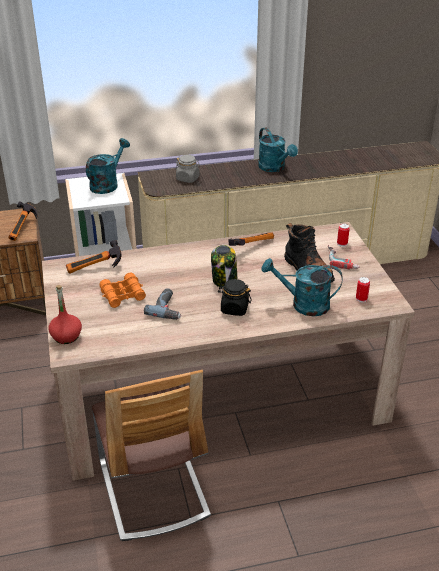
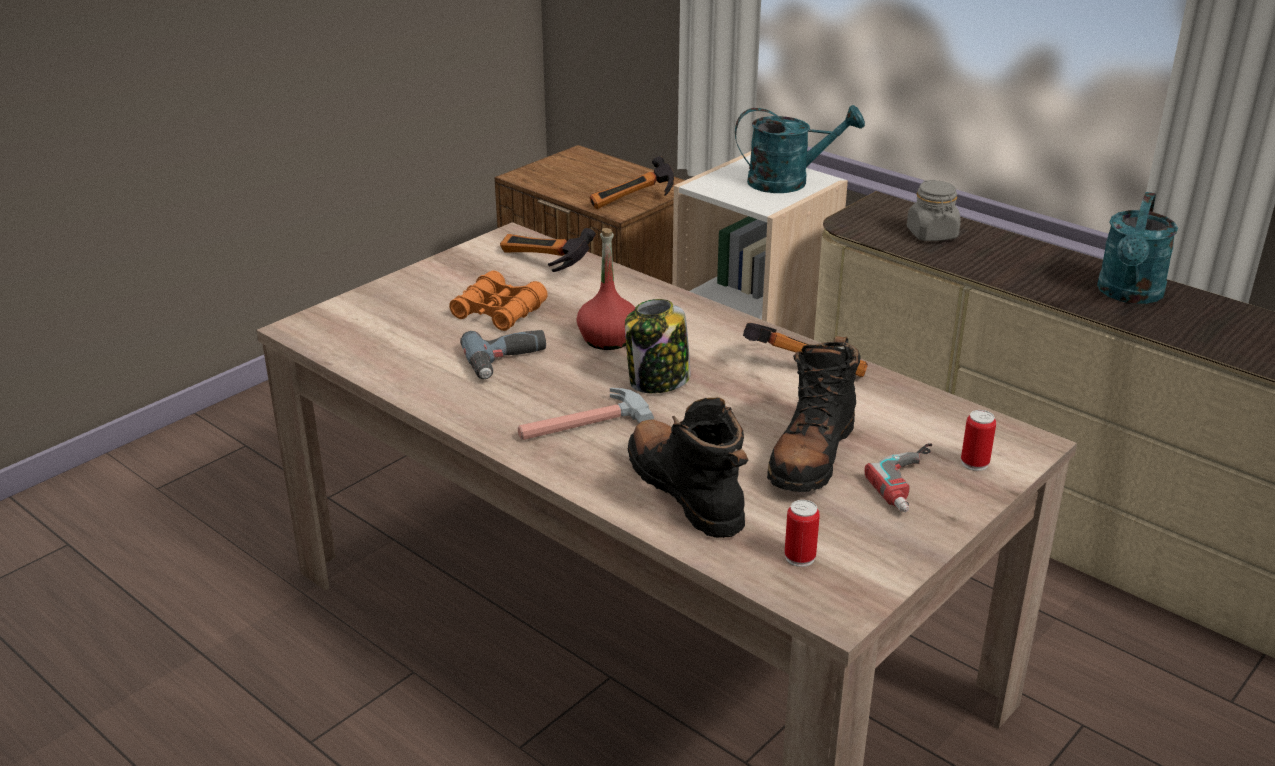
camera: 55 degrees right, 5 degrees down
red bottle [48,285,82,344] -> red bottle moved to [577,228,635,350]
chair [92,370,211,541] -> none
black jar [218,279,251,316] -> hammer [518,388,654,440]
turquoise watering can [261,258,343,316] -> black boot [628,398,749,538]

